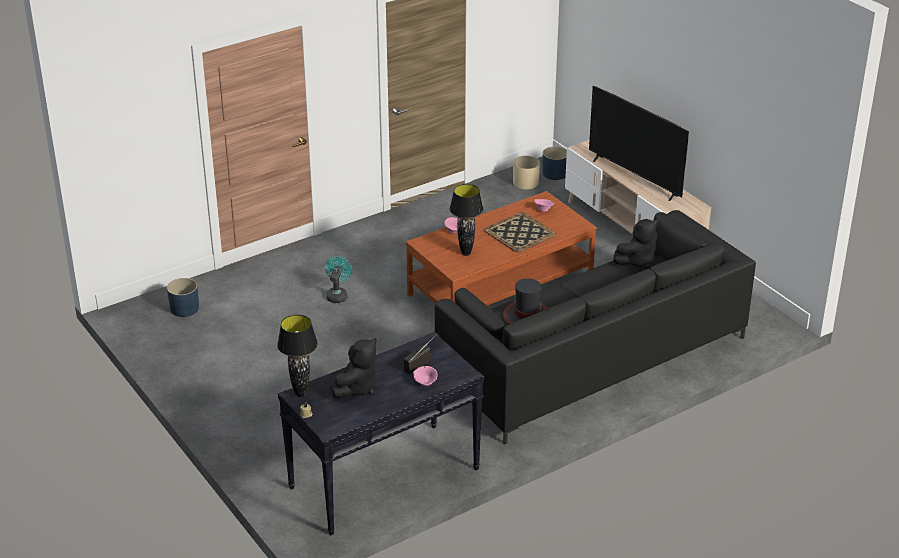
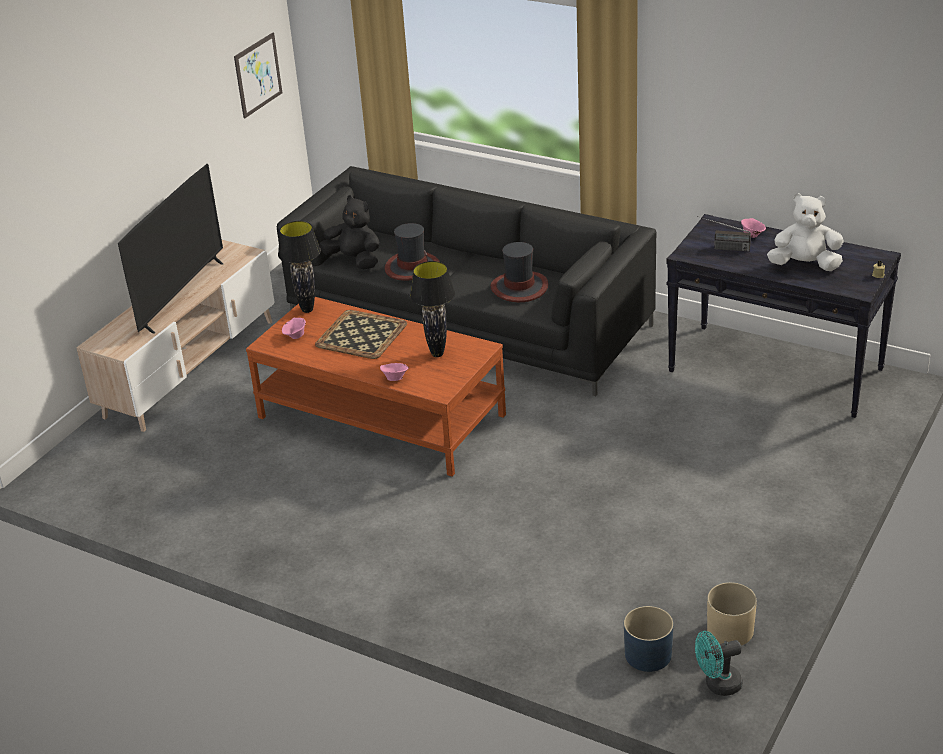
camera: 115 degrees left, 0 degrees up
black table lamp [277,315,318,397] -> black table lamp moved to [278,221,321,313]
turquoise fan [325,257,352,303] -> turquoise fan moved to [695,631,742,696]
black plush toy [330,338,377,398] -> white plush toy [767,193,844,271]
beige planter [513,156,540,190] -> beige planter moved to [707,582,757,645]
blue planter [543,146,567,180] -> none
none -> picture [234,33,282,118]
none -> hat [385,223,440,280]

